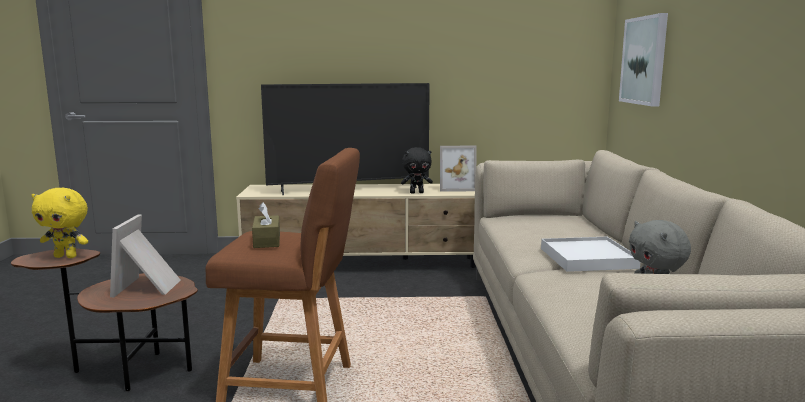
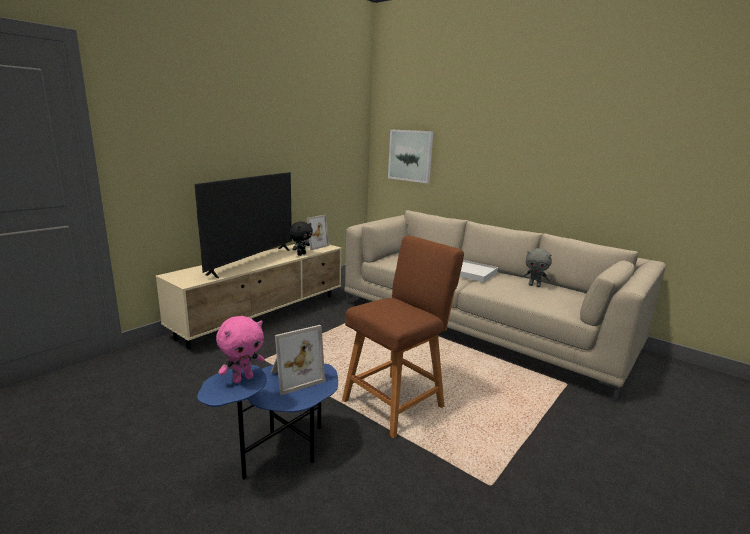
camera: 50 degrees left, 5 degrees up
brown side table [11,249,198,391] -> blue side table [197,364,338,480]
yellow plush toy [32,188,88,258] -> pink plush toy [216,316,264,384]
picture frame [110,214,180,297] -> picture frame turned 75 degrees counterclockwise [270,325,325,395]
brown tissue box [252,202,280,248] -> none

